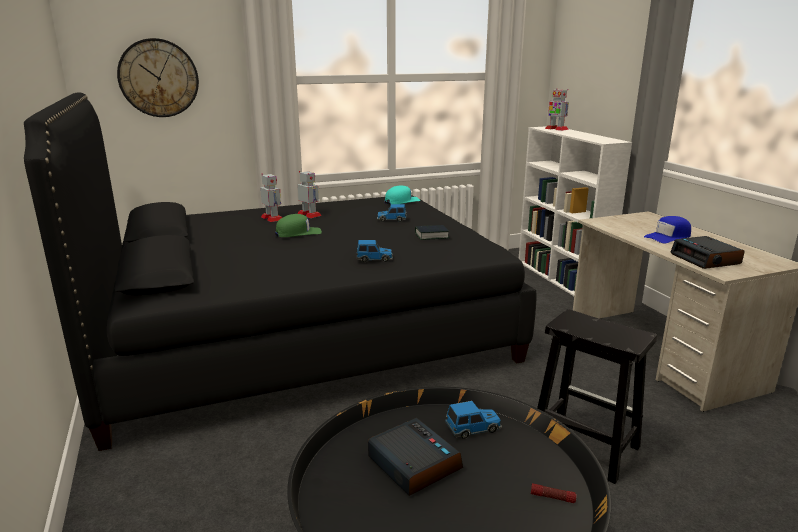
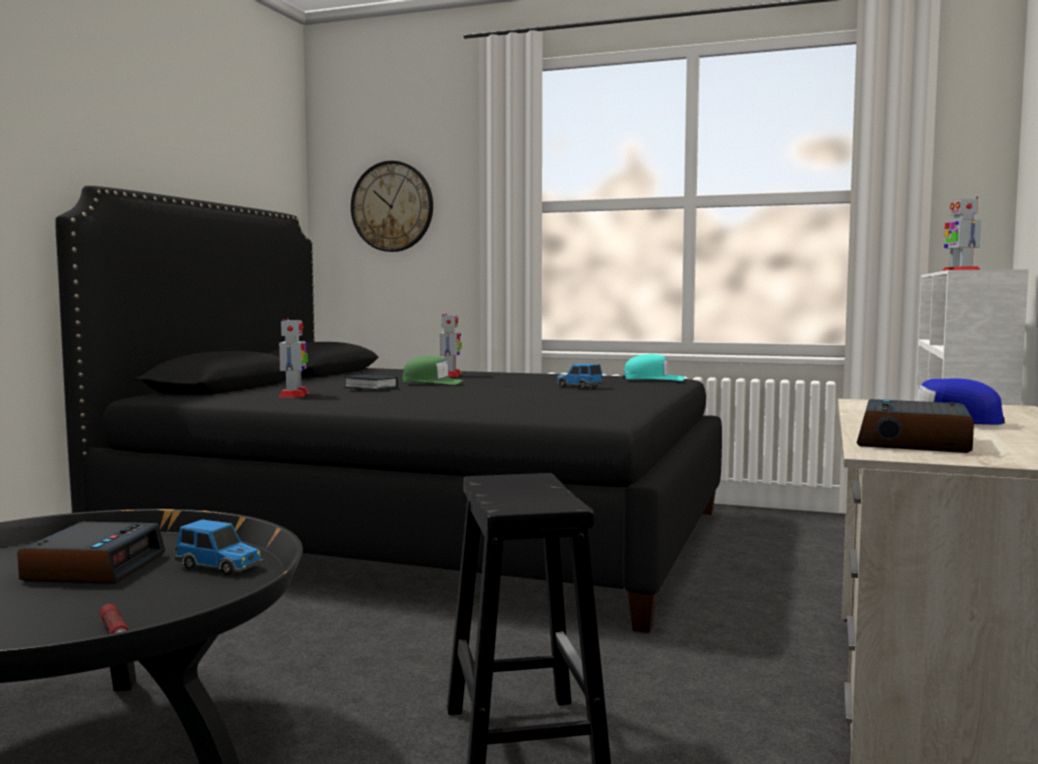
camera: 40 degrees right, 15 degrees down
toy robot [297,171,321,218] -> toy robot moved to [278,318,309,397]
toy car [357,240,393,262] -> none
book [415,225,449,240] -> book moved to [344,375,398,390]

